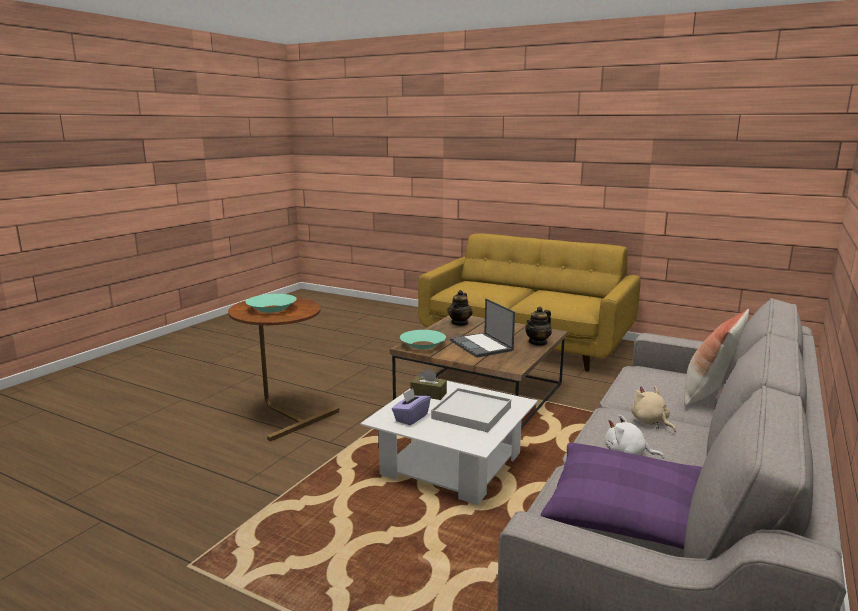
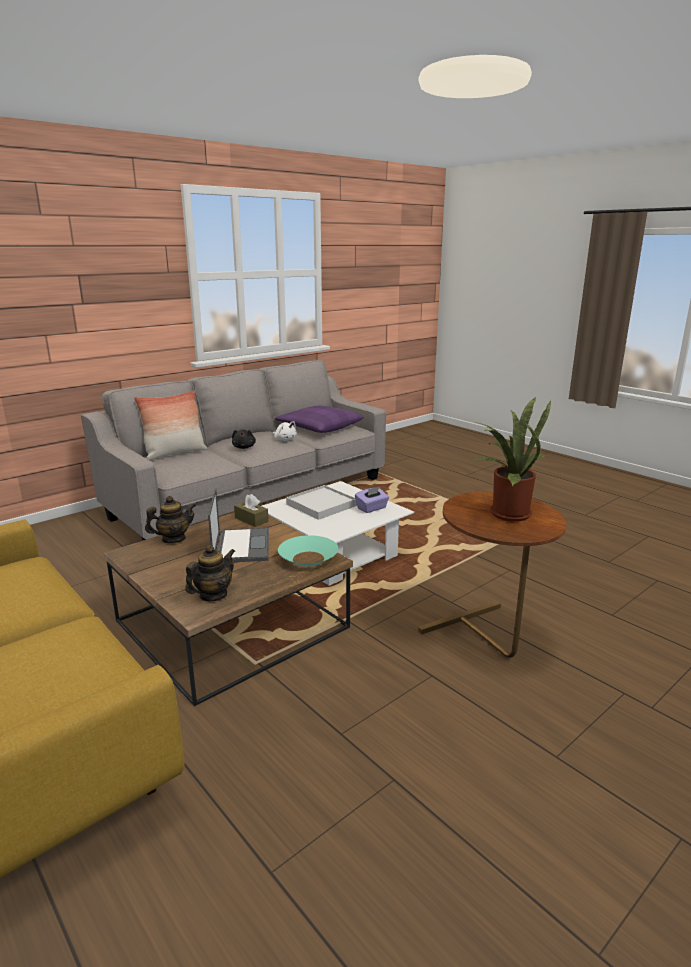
camera: 160 degrees left, 5 degrees up
turquoise bowl [246,294,297,313] -> potted plant [474,397,551,522]
brown tissue box [410,369,447,400] -> brown tissue box moved to [234,494,269,527]
beige plush toy [631,386,676,432] -> black plush toy [232,429,256,449]

